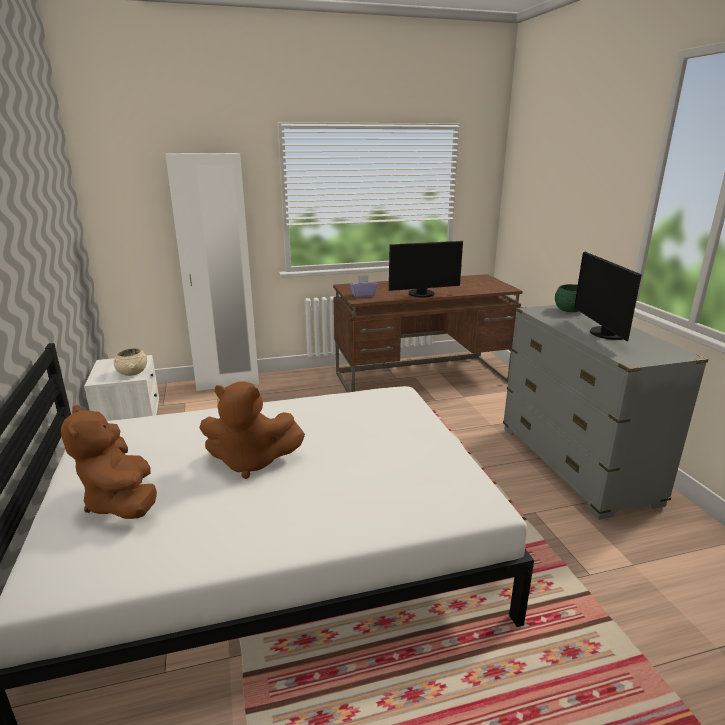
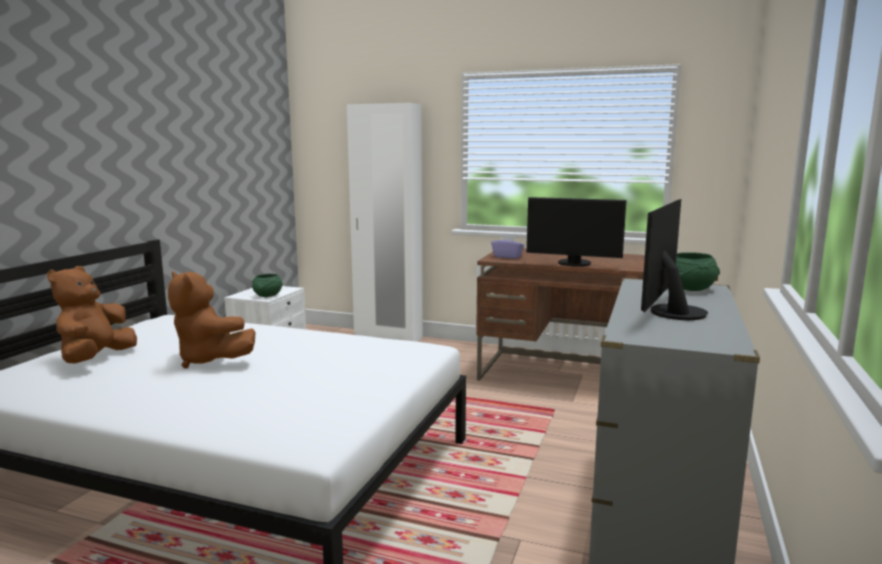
camera: 35 degrees right, 10 degrees down
beige bowl [114,348,147,376] -> green bowl [252,274,283,297]

